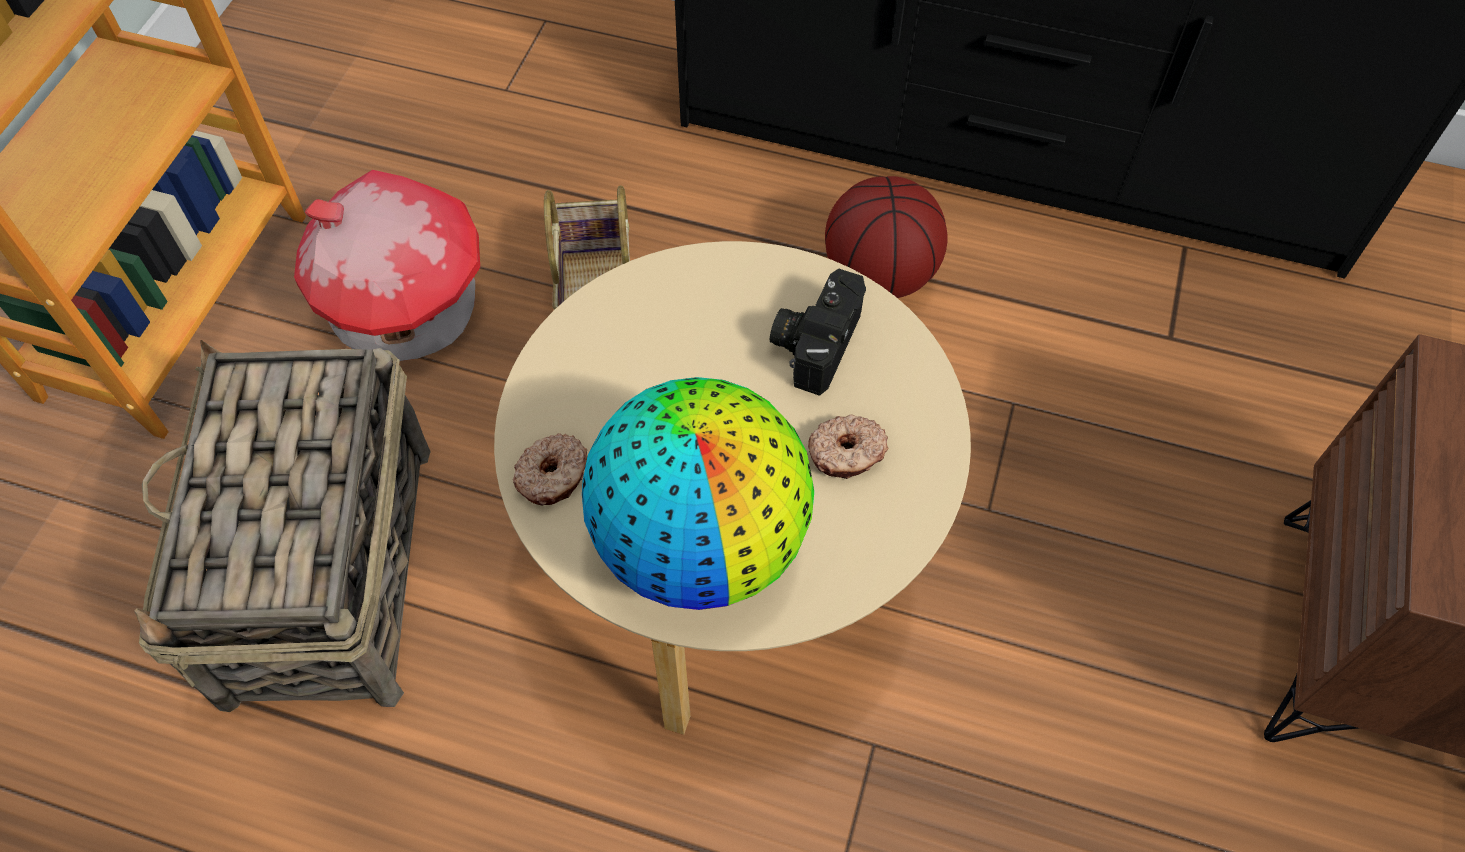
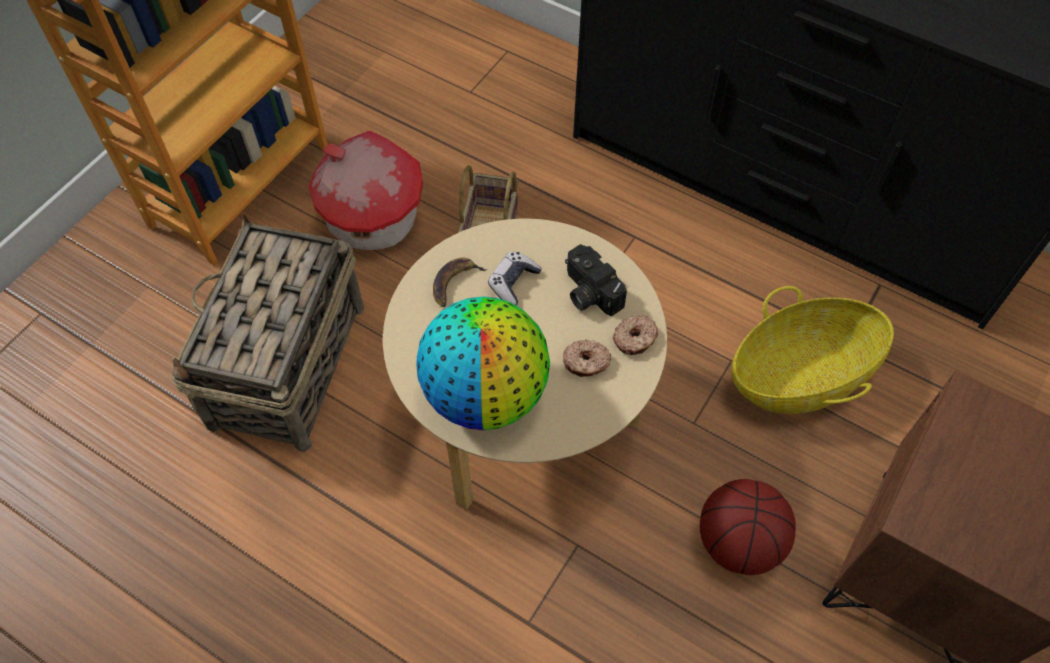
camera: 15 degrees right, 0 degrees up
donut [513,433,588,506] -> donut moved to [613,315,658,355]
camera [770,269,866,396] -> camera turned 75 degrees counterclockwise [565,244,627,316]
basketball [825,176,947,298] -> basketball moved to [700,479,796,575]
none -> banana [433,258,487,307]
none -> game controller [488,251,542,305]
none -> basket [732,286,894,414]

